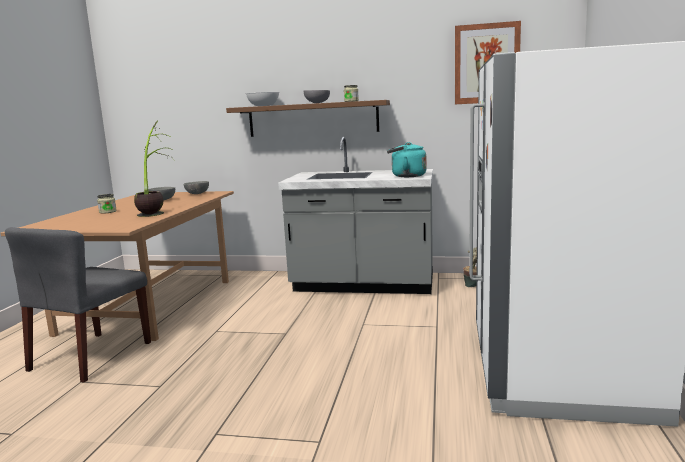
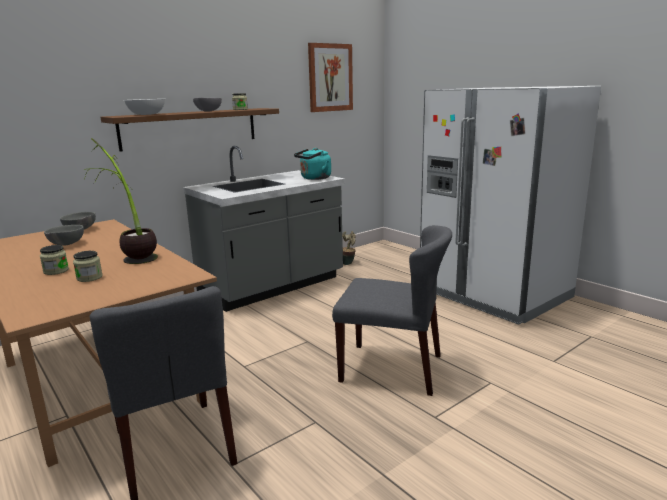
camera: 50 degrees left, 5 degrees up
none -> jar [73,251,103,282]
none -> grey chair [332,225,452,396]

